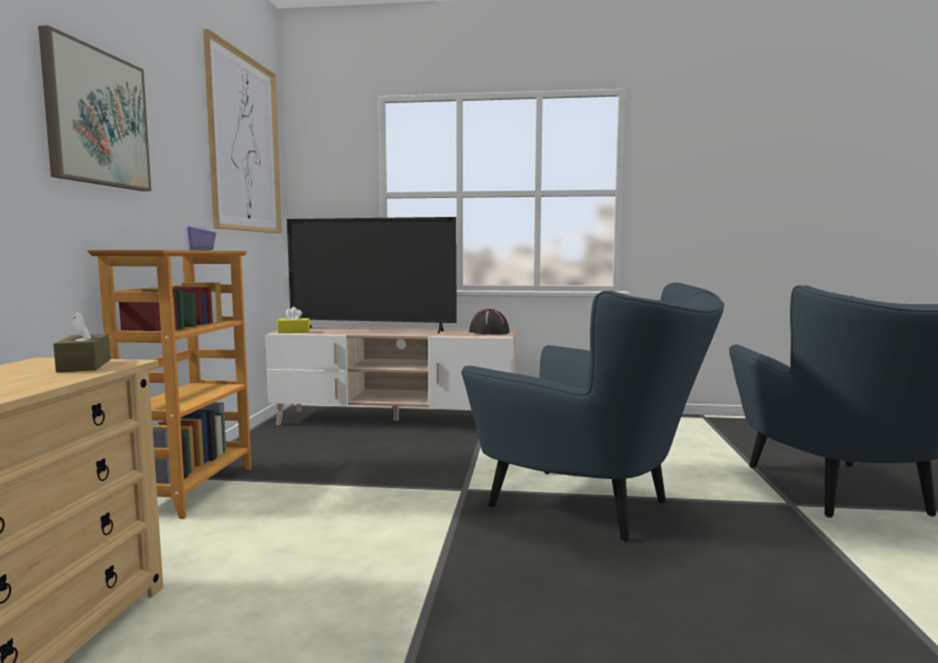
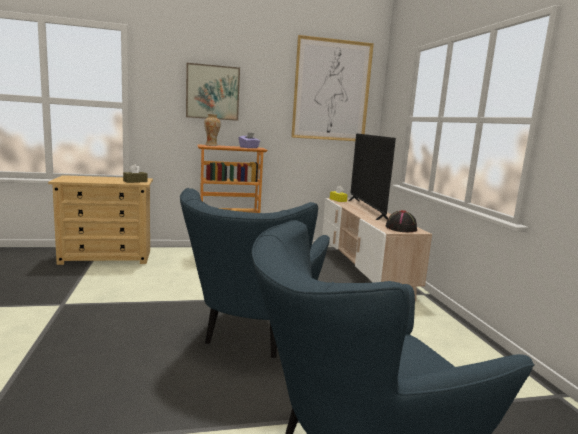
camera: 70 degrees right, 5 degrees up
none -> vase [204,114,221,146]

